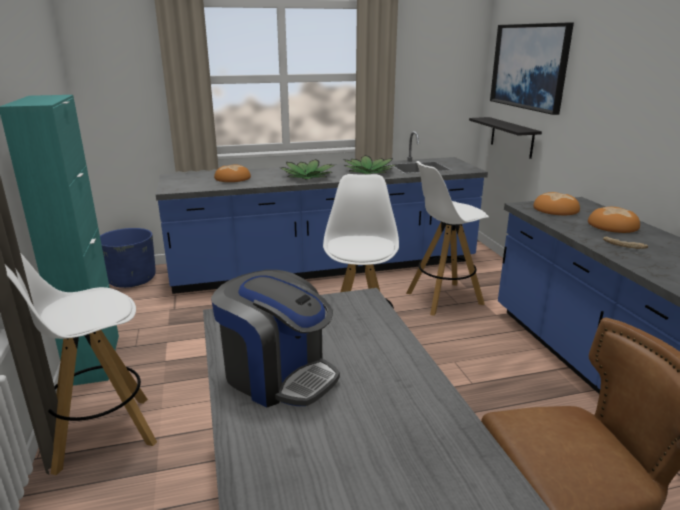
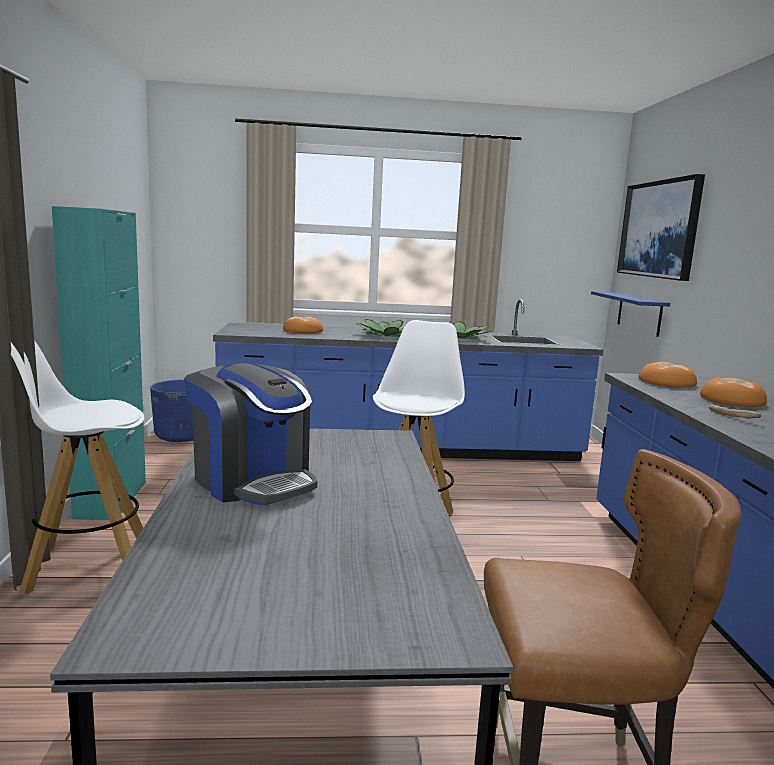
camera: 10 degrees right, 10 degrees down
white stool [406,161,489,316] -> none
black shelf [469,117,542,159] -> blue shelf [591,291,670,337]

